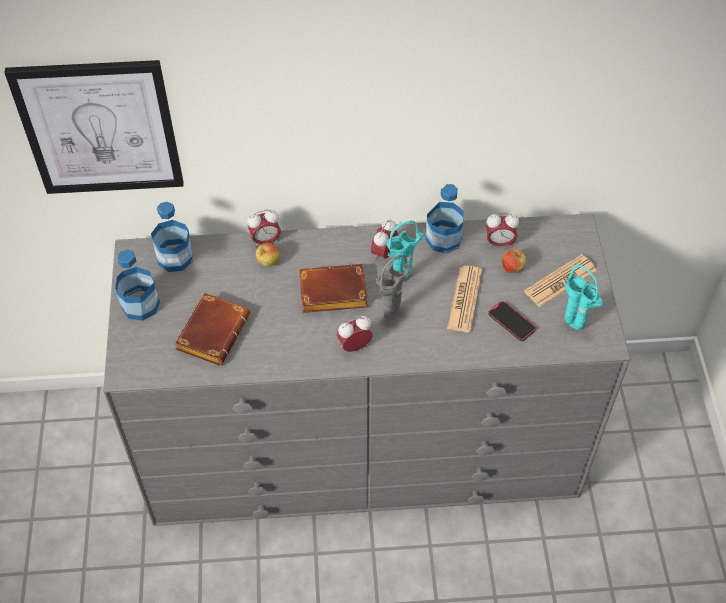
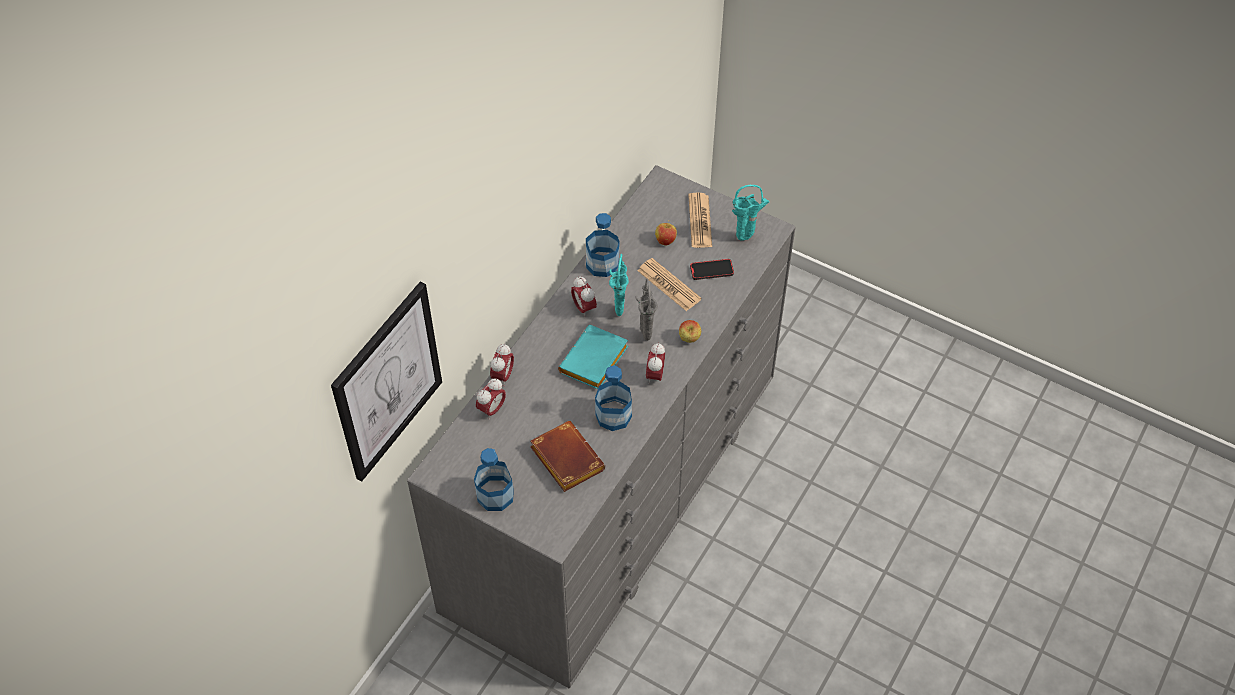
camera: 55 degrees left, 0 degrees up
bottle [151,202,193,272] -> bottle moved to [595,366,632,431]
apple [256,242,280,267] -> apple moved to [679,320,701,343]
brown book [299,264,368,313] -> turquoise book [558,325,628,389]
alarm clock [486,213,519,247] -> alarm clock moved to [476,378,506,420]

